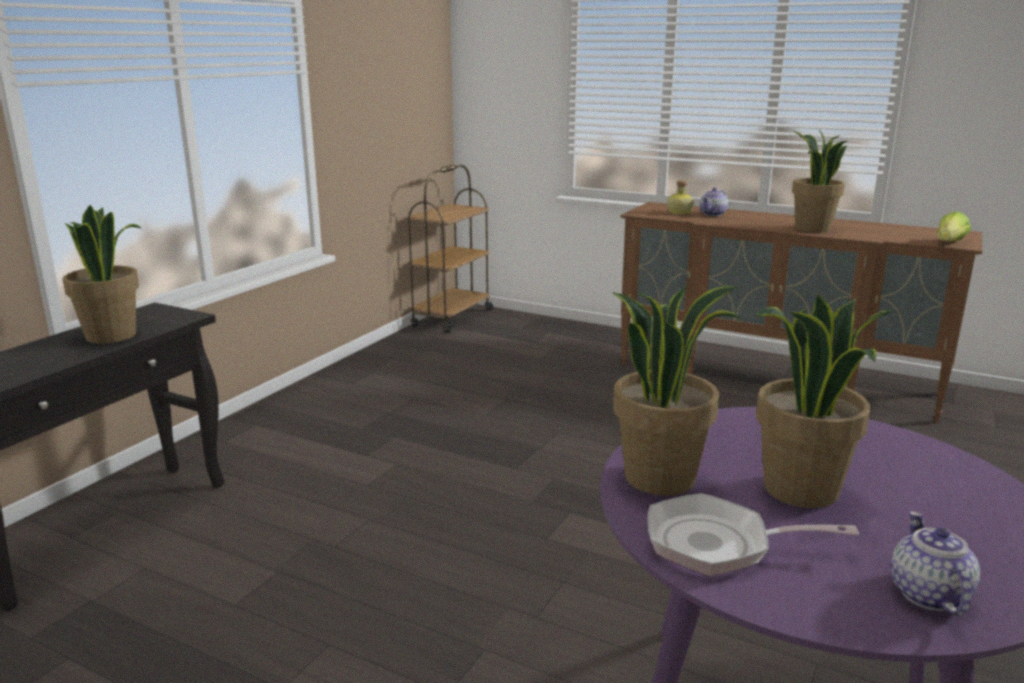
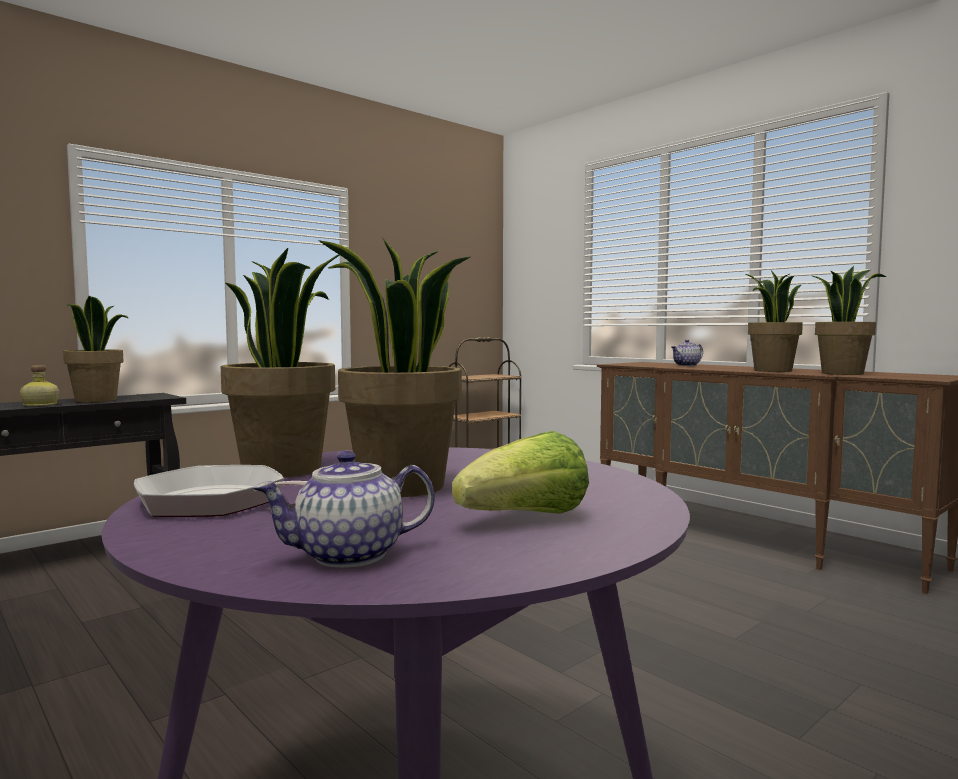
camera: 20 degrees right, 15 degrees down
bottle [667,180,694,215] -> bottle moved to [20,365,59,406]
teapot [891,511,980,615] -> teapot turned 135 degrees counterclockwise [253,451,435,568]
lettuce [937,211,971,241] -> lettuce moved to [452,431,589,514]
none -> potted plant [812,266,887,375]

